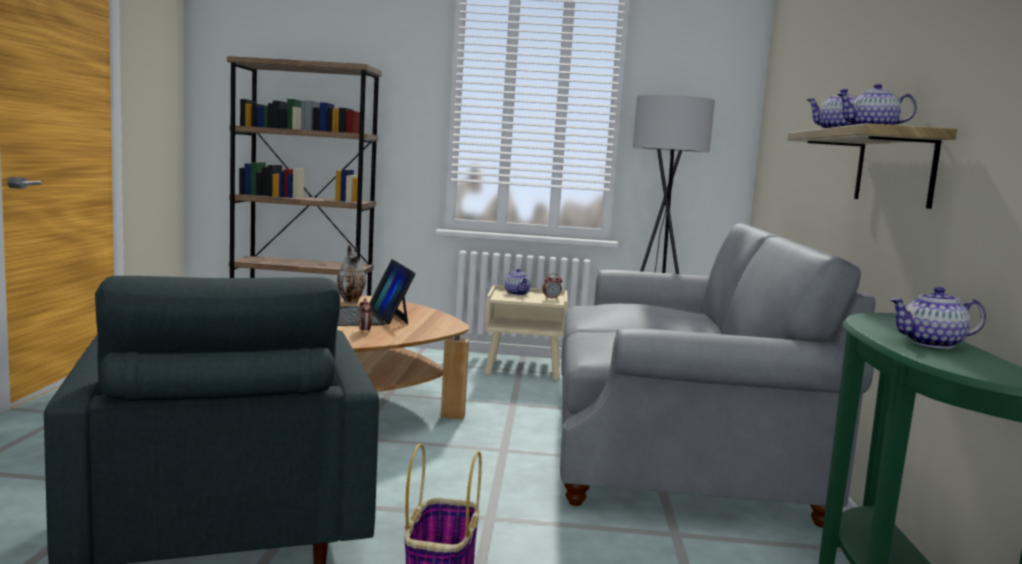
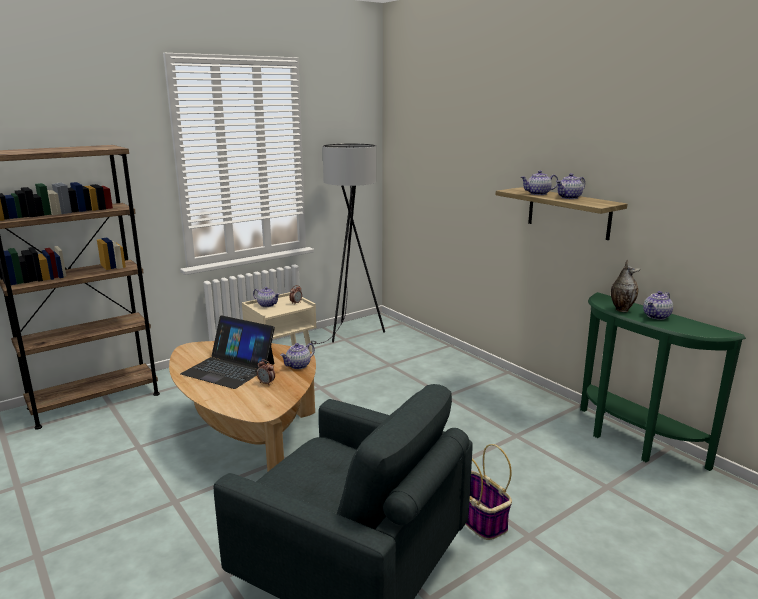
camera: 40 degrees left, 10 degrees up
vase [337,245,366,303] -> vase moved to [611,260,640,312]
grey sofa [560,223,876,528] -> none
none -> teapot [280,343,315,369]

